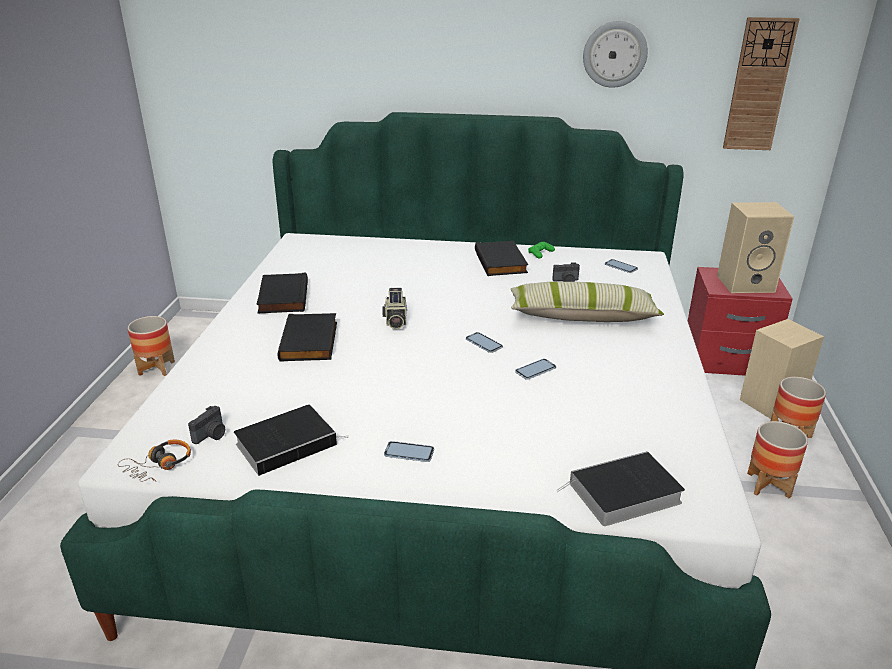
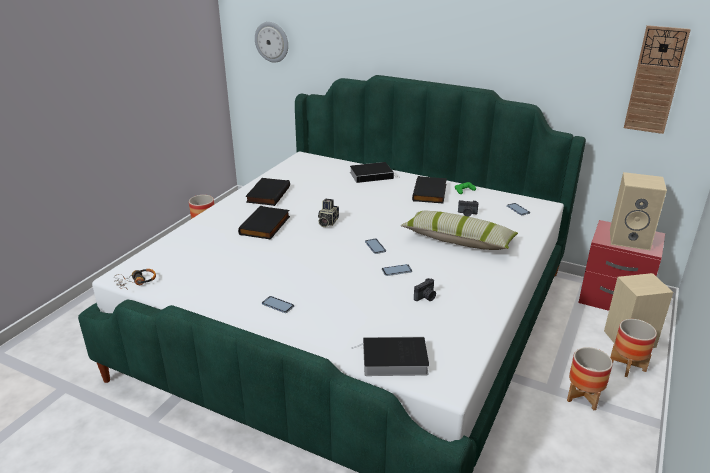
camera: 20 degrees right, 0 degrees up
camera [188,406,225,444] -> camera moved to [414,278,436,301]
book [234,405,348,476] -> book moved to [350,162,399,183]
wall clock [583,21,648,88] -> wall clock moved to [255,22,288,63]

